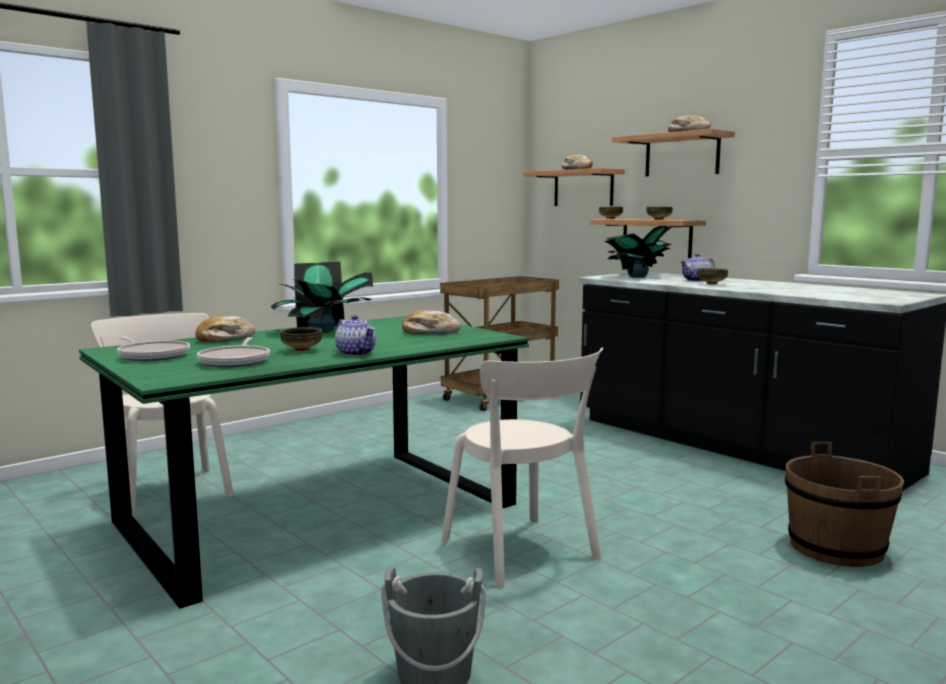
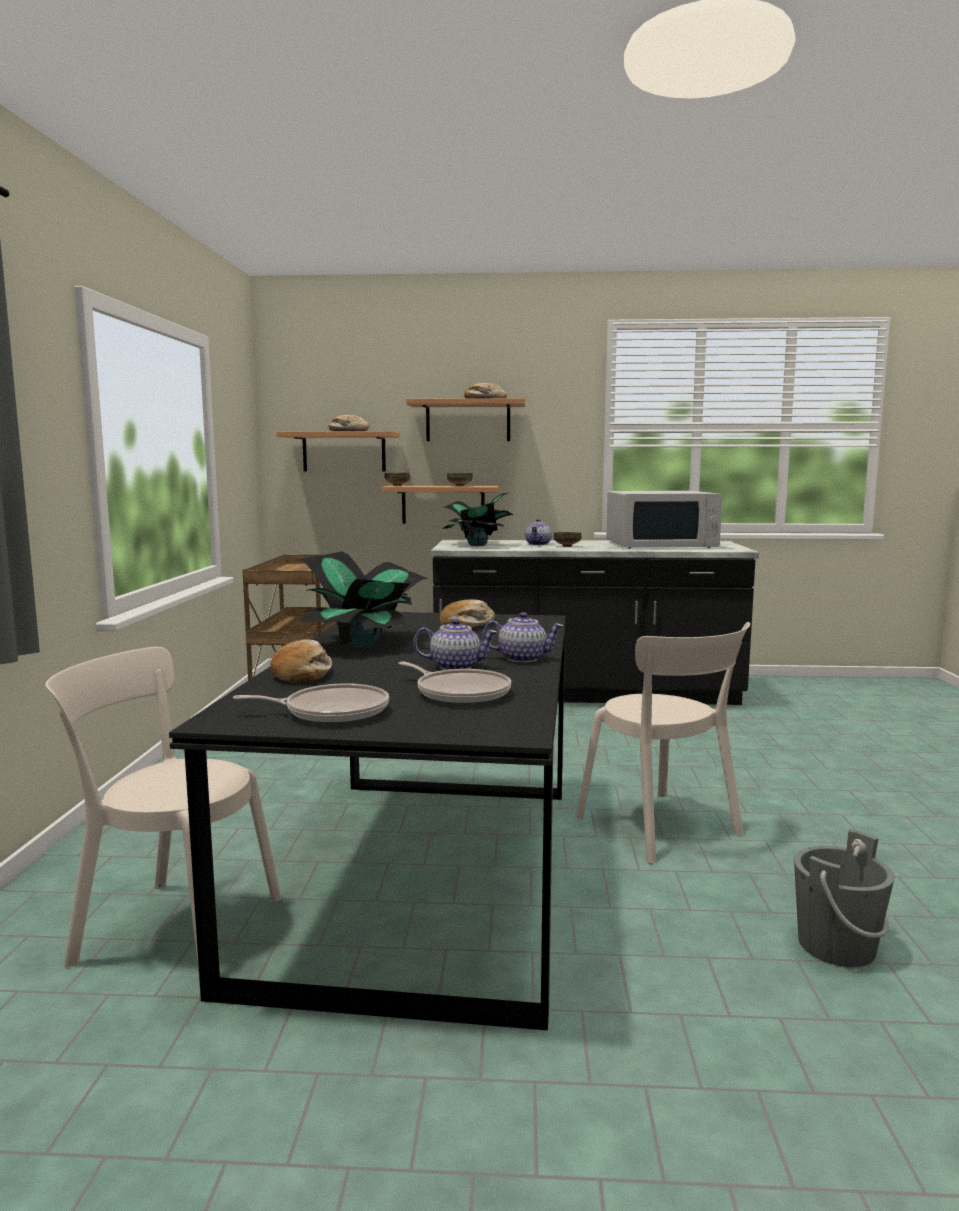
camera: 45 degrees left, 0 degrees up
green dining table [79,316,529,609] -> black dining table [169,612,566,1030]
bowl [280,327,322,351] -> teapot [413,618,497,670]
beige chair [441,348,603,588] -> beige chair turned 45 degrees clockwise [576,622,750,864]
brown bucket [785,442,904,567] -> none
none -> white microwave [606,491,722,549]

